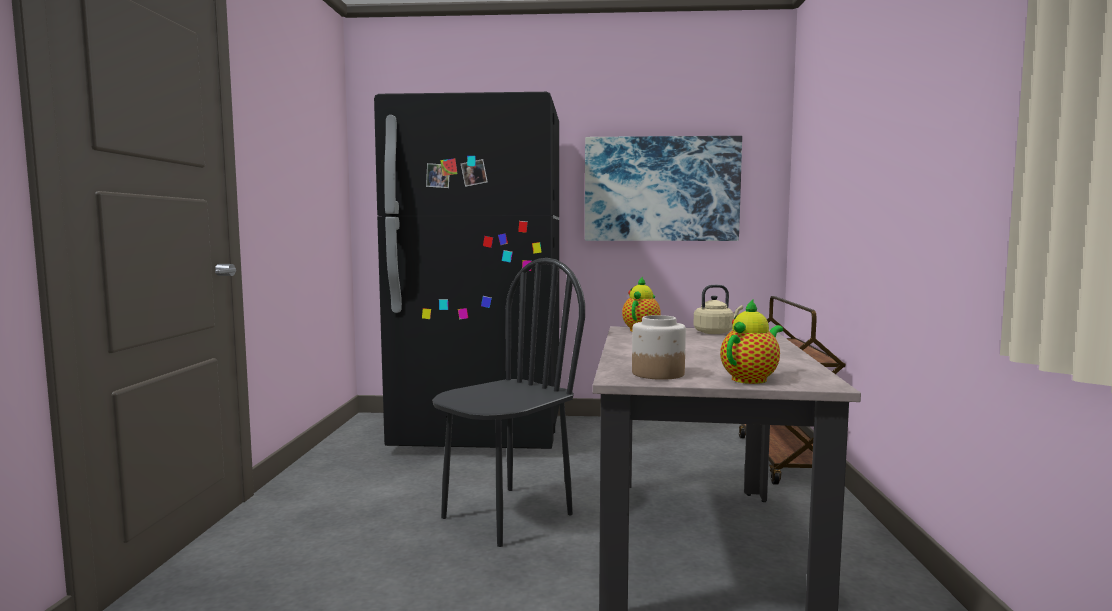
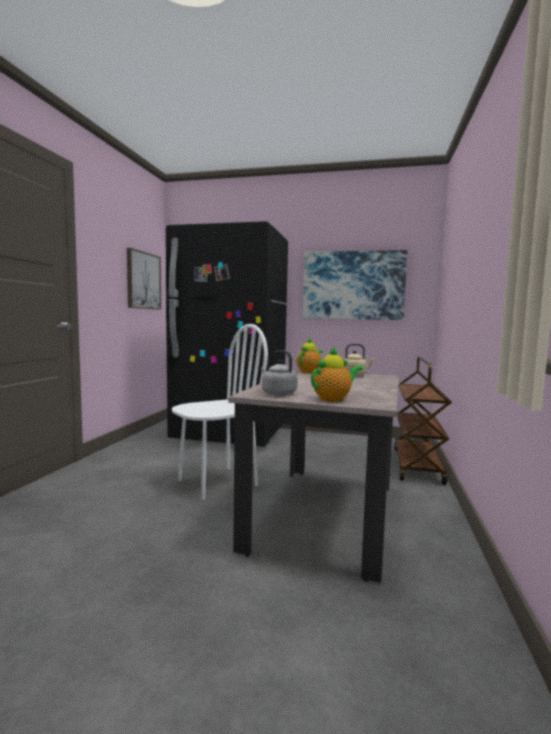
camera: 10 degrees right, 0 degrees up
black chair [432,258,585,547] -> white chair [172,324,268,500]
jar [632,315,686,380] -> grey kettle [261,350,298,396]
none -> picture [127,248,161,310]

